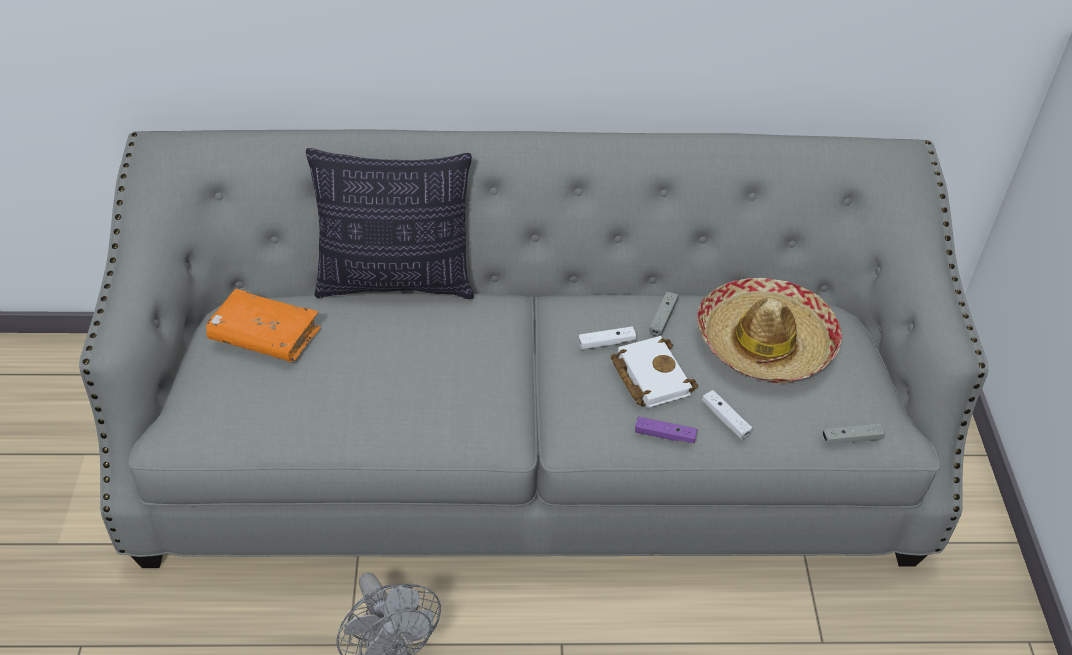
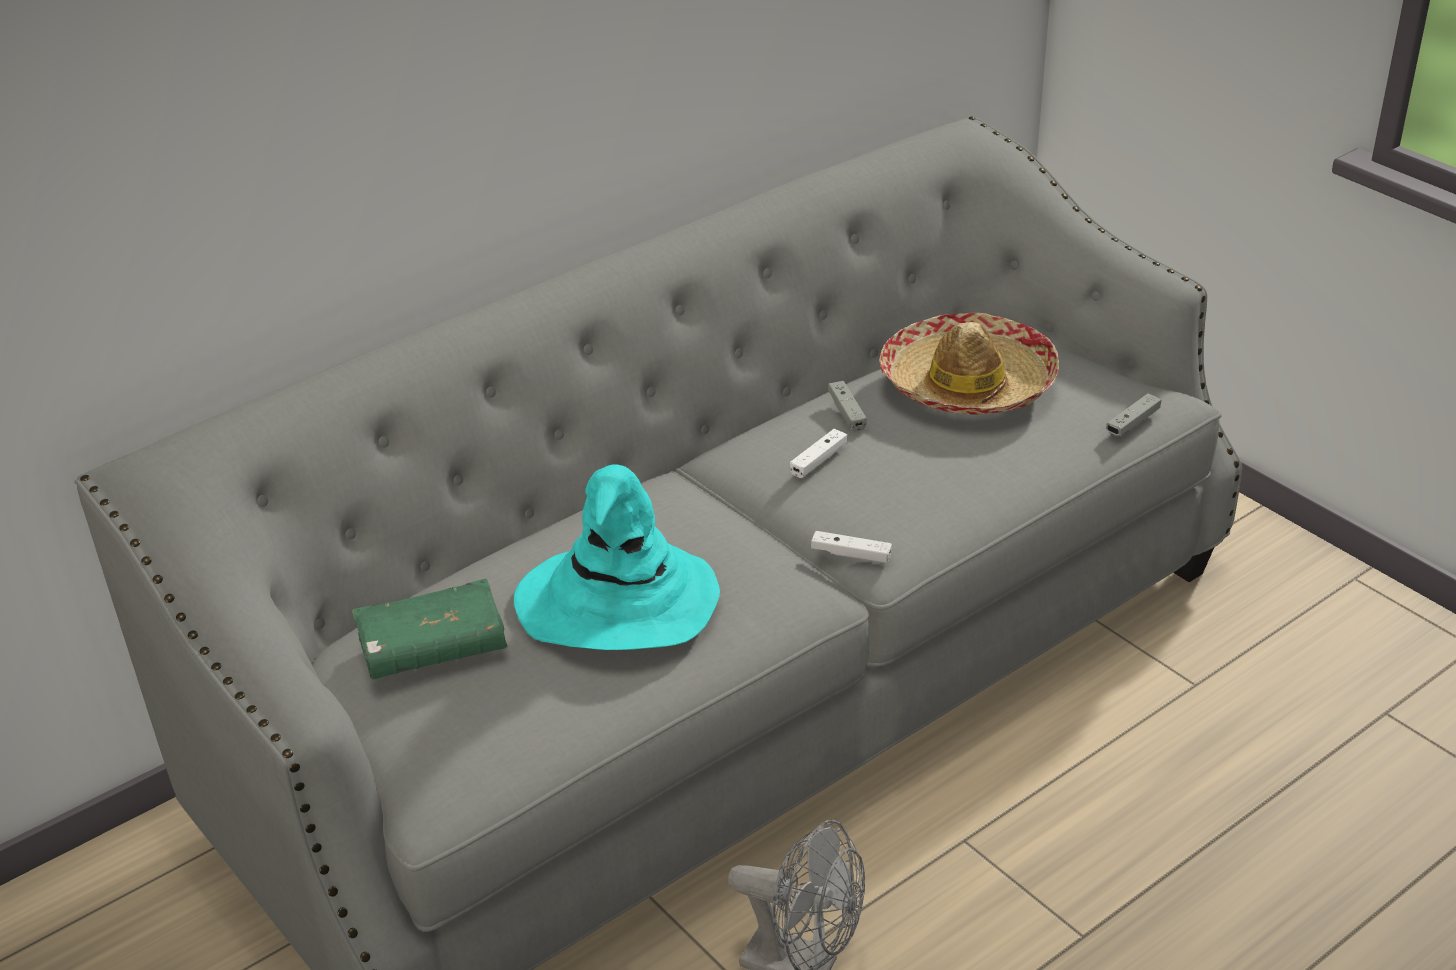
camera: 35 degrees left, 10 degrees down
orange book [206,289,321,362] -> green book [352,579,508,679]
pillow [306,148,474,299] -> none
white book [610,336,698,408] -> none
purple game controller [635,416,697,443] -> none
white game controller [702,390,752,439] -> white game controller moved to [811,531,892,564]
none -> turquoise hat [514,464,720,650]

